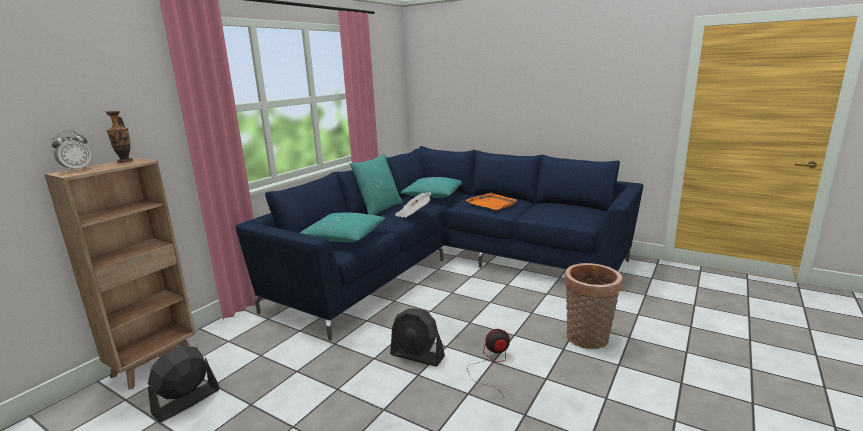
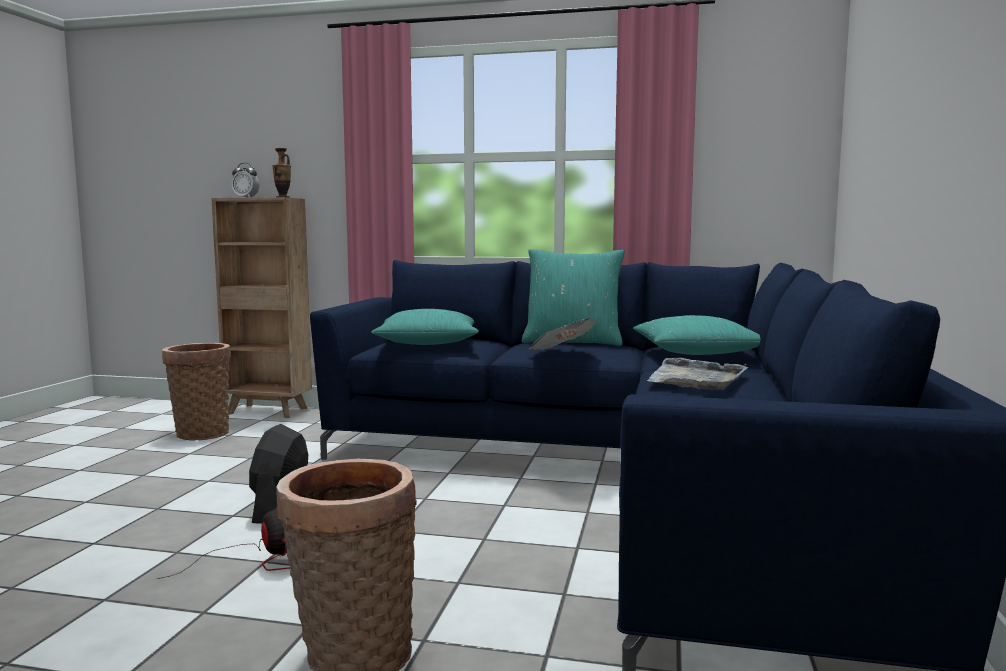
camera: 70 degrees right, 10 degrees down
black fan [148,346,220,422] -> basket [162,343,231,441]
orange tray [466,193,517,210] -> grey tray [647,358,749,390]

